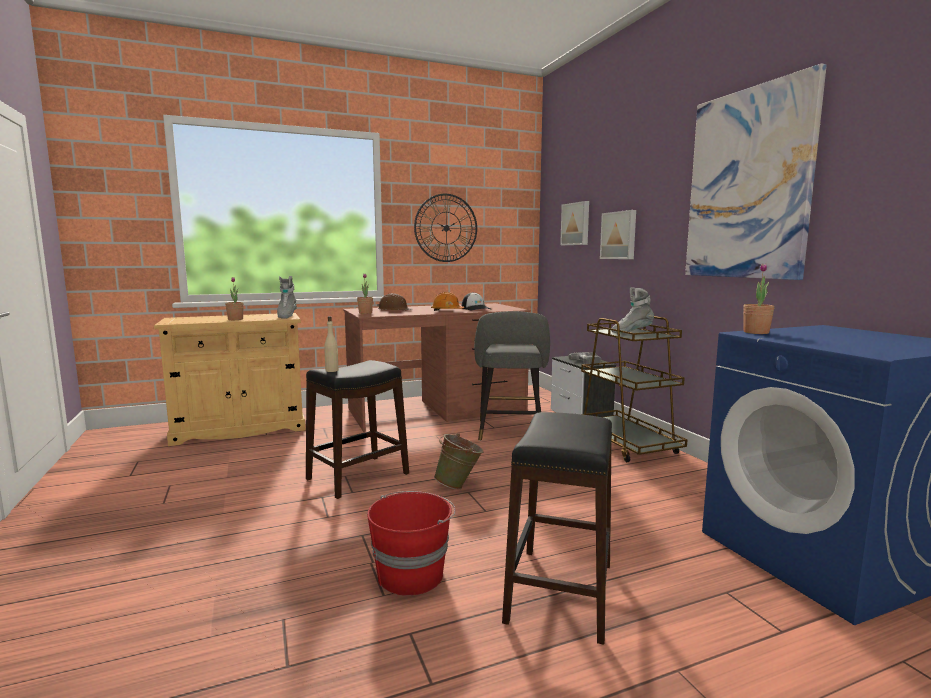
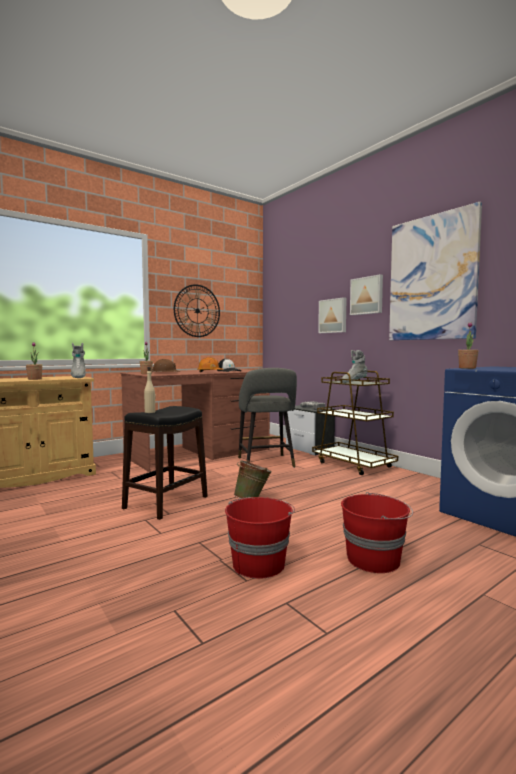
camera: 15 degrees left, 5 degrees down
black stool [502,412,612,645] -> red bucket [341,492,413,573]
picture [560,201,589,245] -> picture moved to [350,274,383,315]

